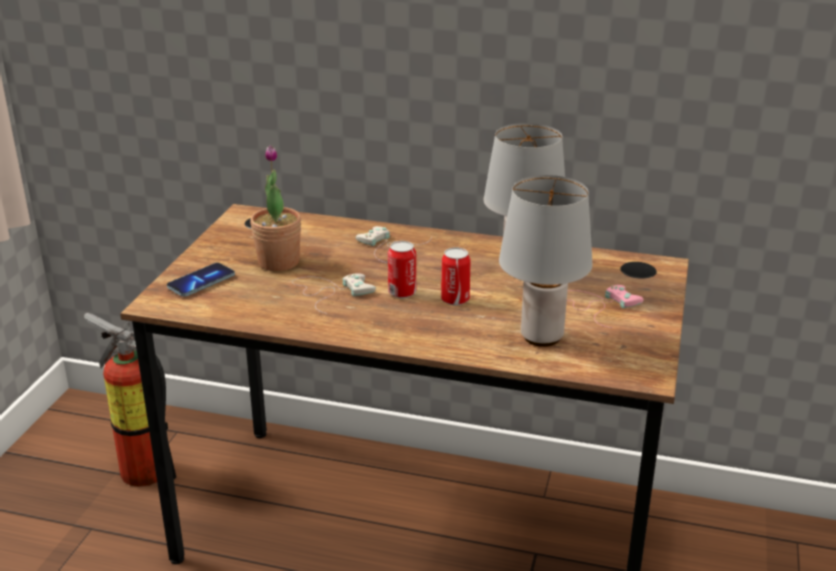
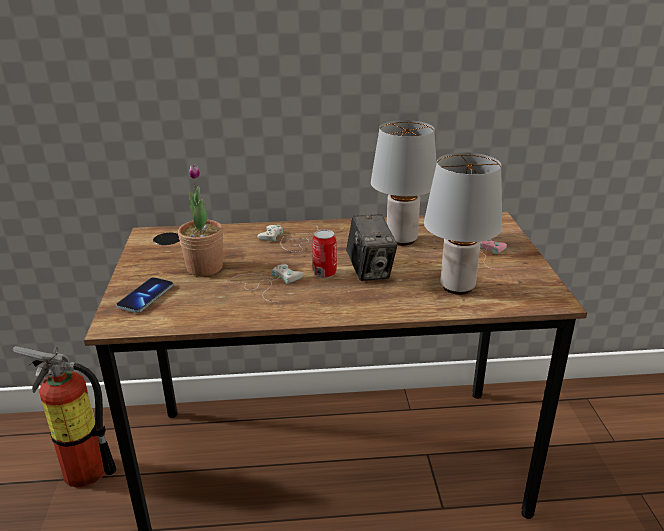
camera: 20 degrees left, 0 degrees up
can [441,247,471,306] -> camera [346,214,398,281]

